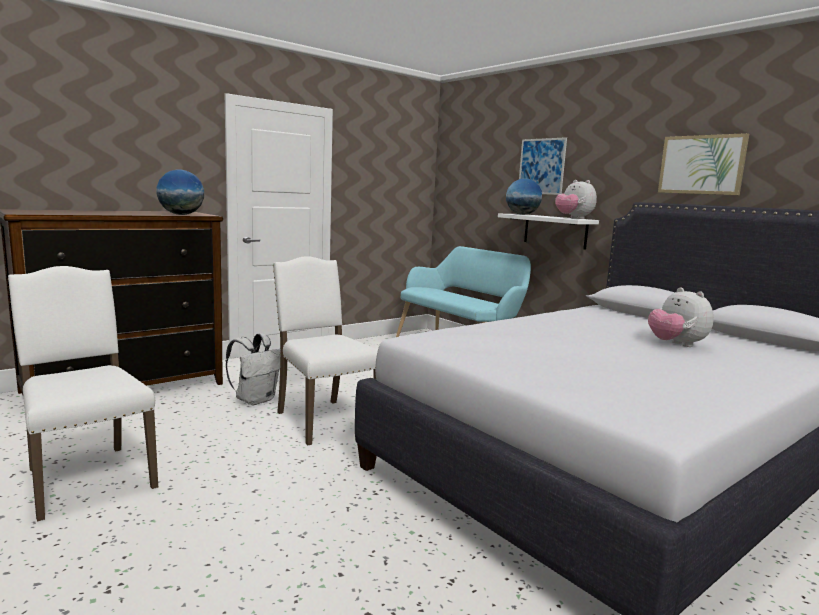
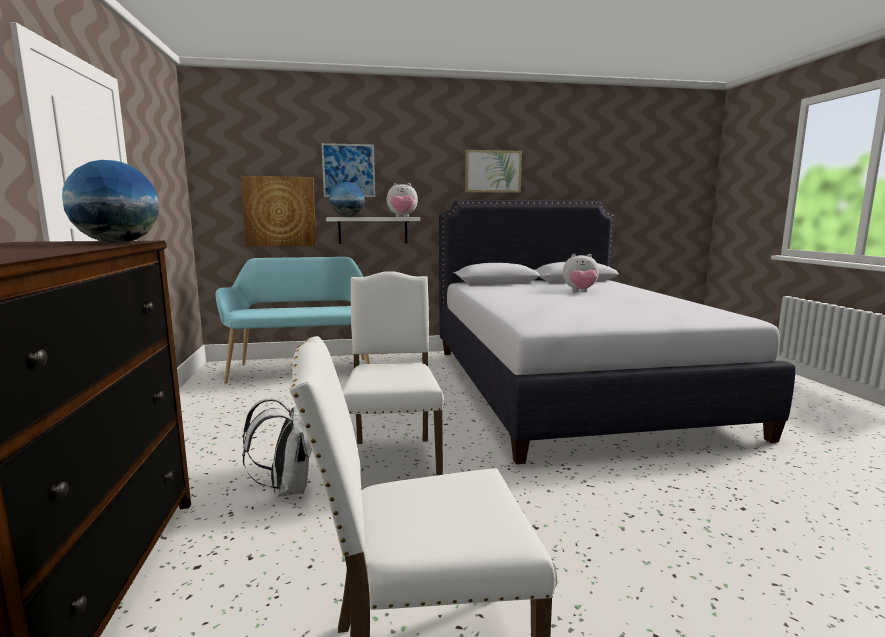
camera: 60 degrees left, 0 degrees up
white chair [273,256,378,445] -> white chair turned 90 degrees clockwise [342,271,444,476]
none -> picture [241,176,316,246]

